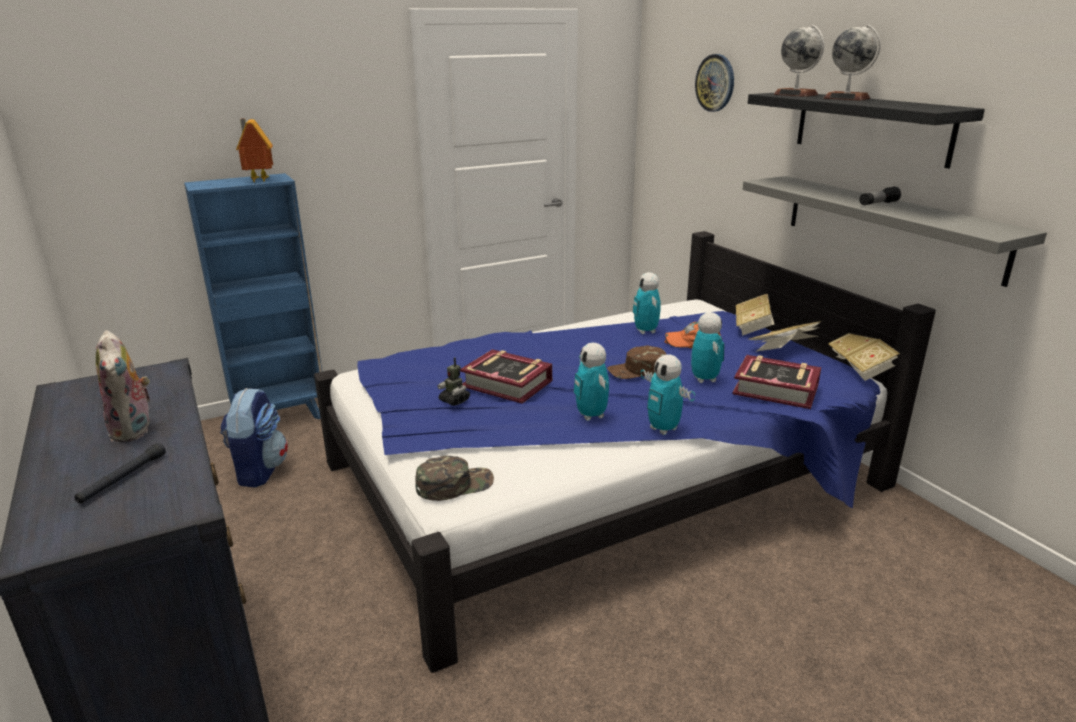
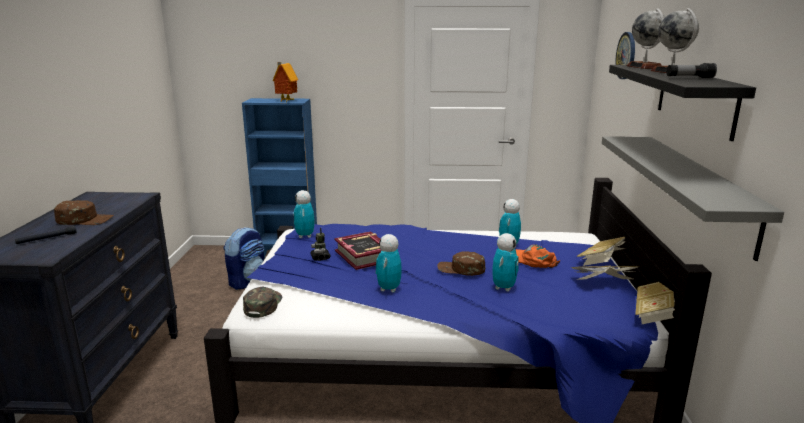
camera: 30 degrees right, 5 degrees down
plush toy [96,330,150,442] -> brown cap [54,200,114,225]
green cap [415,456,494,501] -> green cap turned 90 degrees counterclockwise [243,287,282,318]
toy robot [641,354,695,435] -> toy robot moved to [294,190,314,238]
book [732,355,821,409] -> none
flashlight [859,186,901,205] -> flashlight moved to [666,63,717,78]

